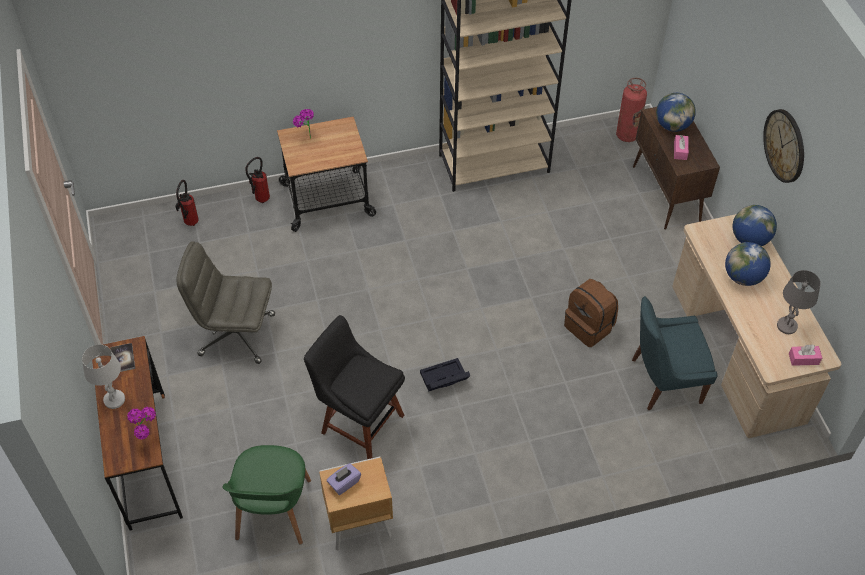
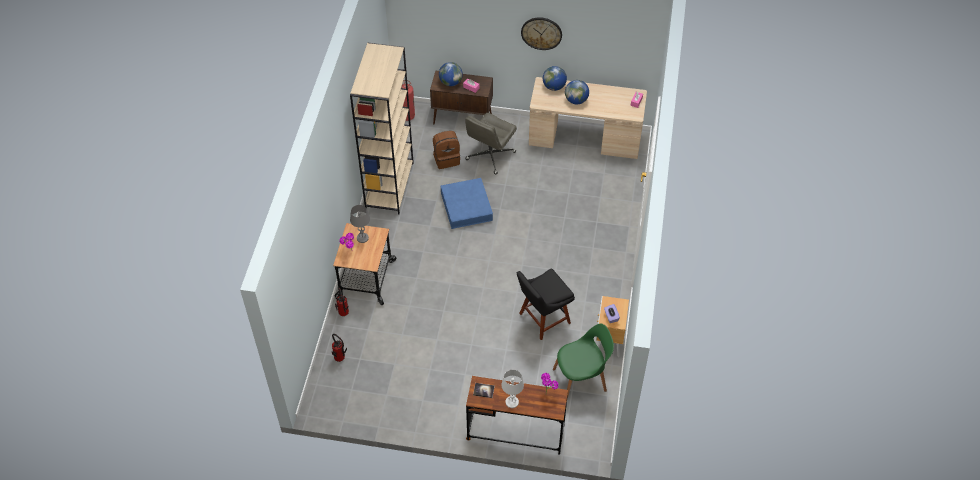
camera: 65 degrees left, 0 degrees up
grey office chair [176,241,275,364] -> grey office chair moved to [465,113,517,175]
green chair [223,445,311,545] -> green chair turned 45 degrees counterclockwise [553,323,614,399]
black storage box [420,358,470,392] -> none
brown backpack [564,279,618,347] -> brown backpack moved to [433,131,460,169]
blue chair [632,296,718,410] -> none
grey table lamp [777,270,821,334] -> grey table lamp moved to [350,205,370,243]
none -> blue storage box [441,178,493,229]

